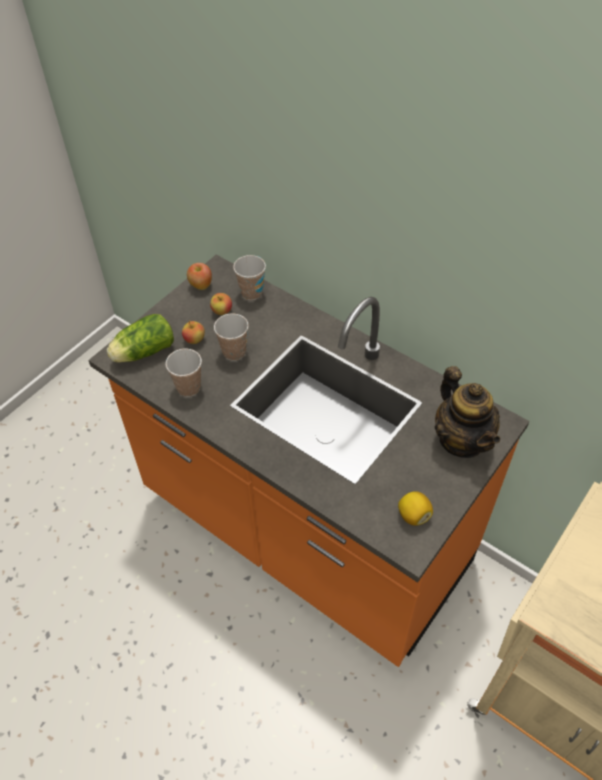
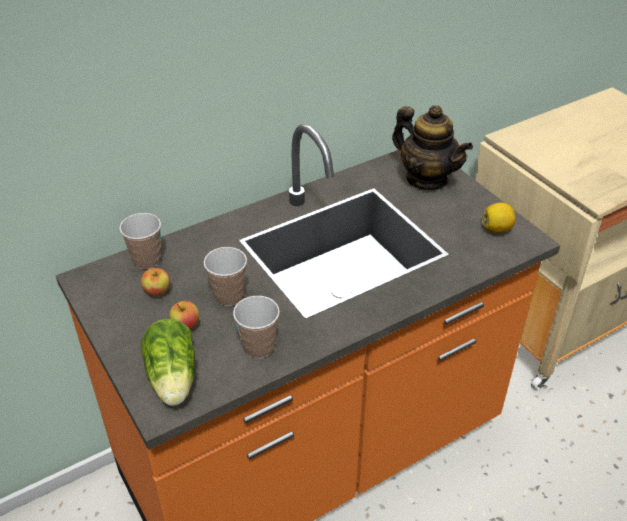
camera: 70 degrees left, 10 degrees down
apple [187,263,212,290] -> none
teapot [435,366,500,458] -> teapot turned 45 degrees clockwise [392,105,473,190]

